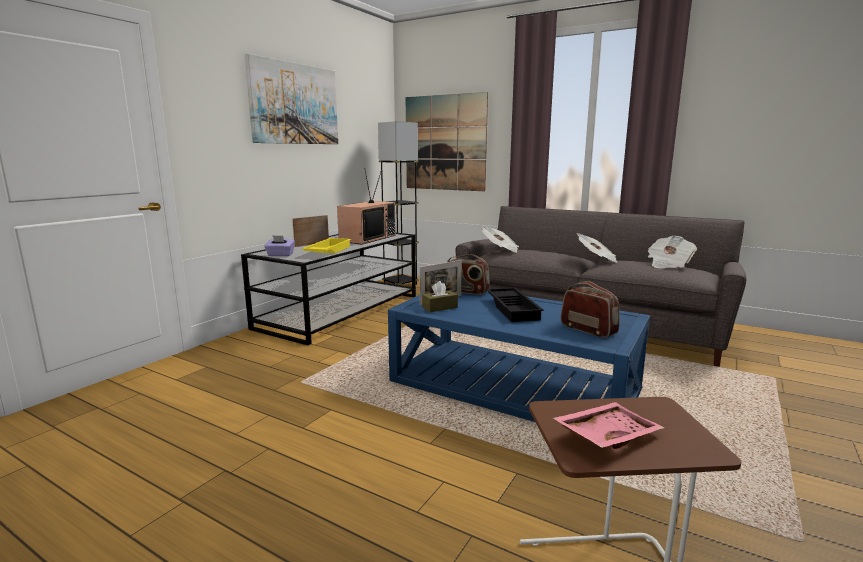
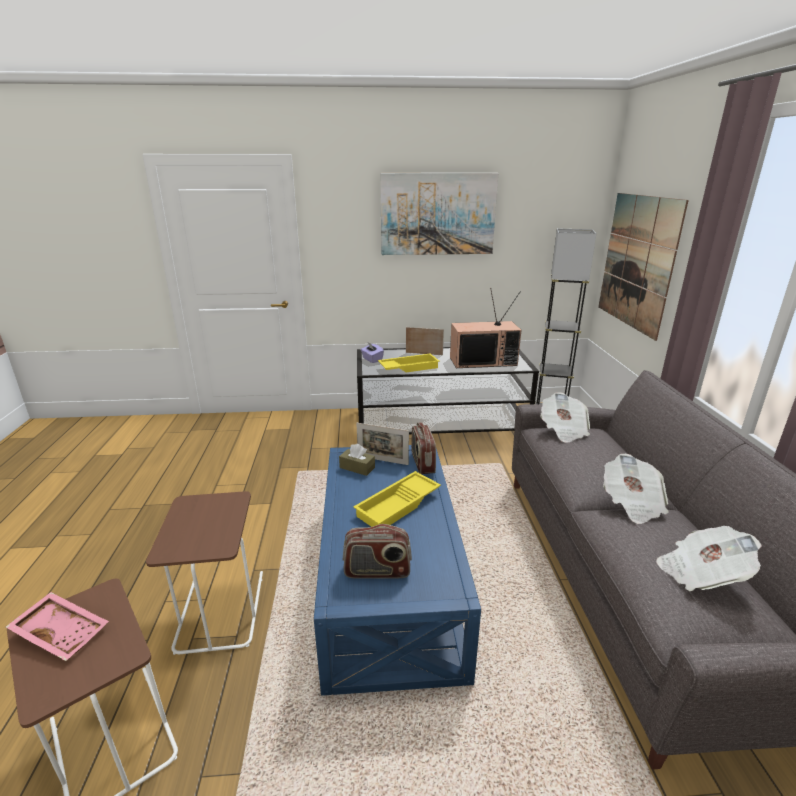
camera: 55 degrees right, 10 degrees up
black tray [486,288,544,322] -> yellow tray [353,471,441,527]
radio [561,281,620,338] -> radio turned 75 degrees clockwise [343,524,412,579]
none -> brown side table [146,491,263,655]

